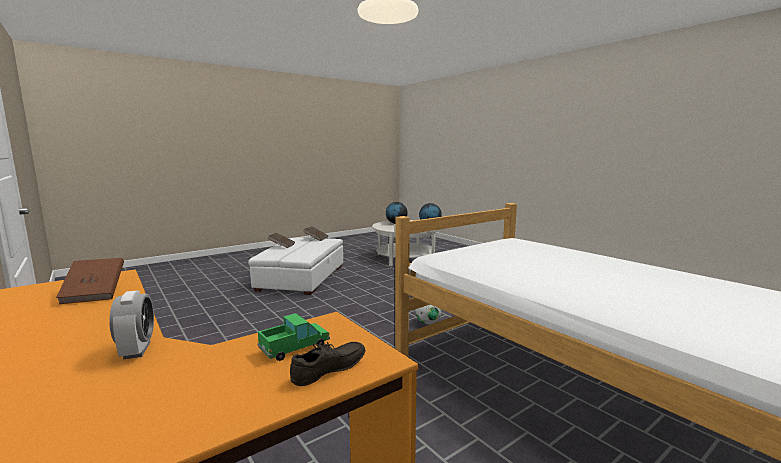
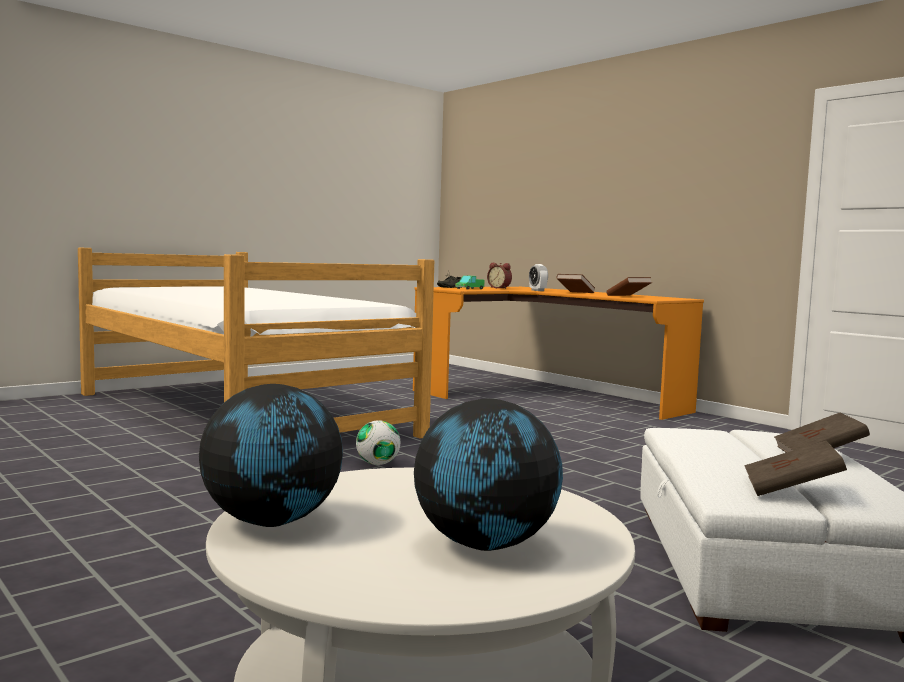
camera: 175 degrees right, 5 degrees down
none -> alarm clock [487,263,512,289]
none -> brown book [557,274,595,293]

